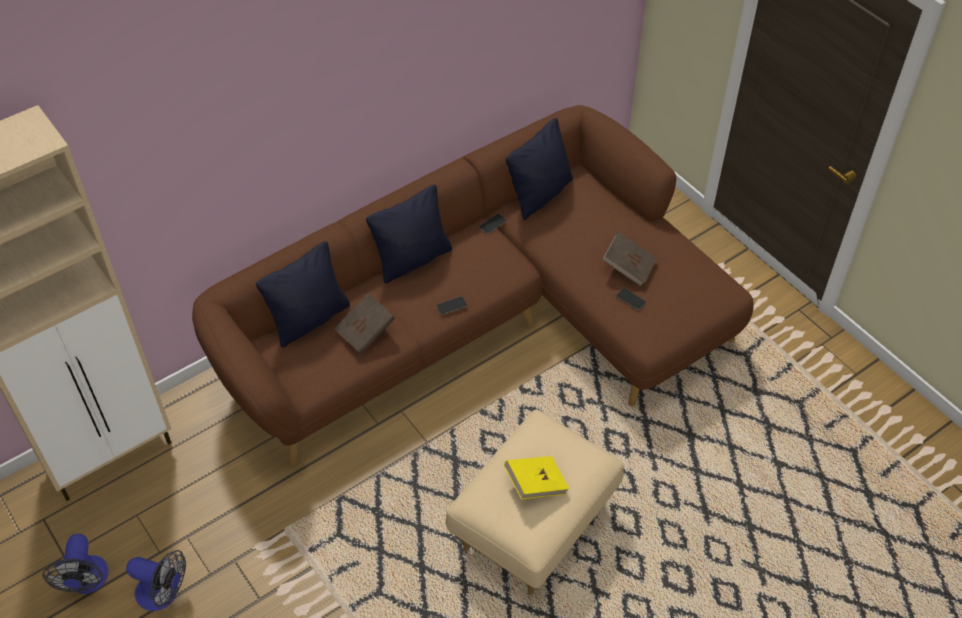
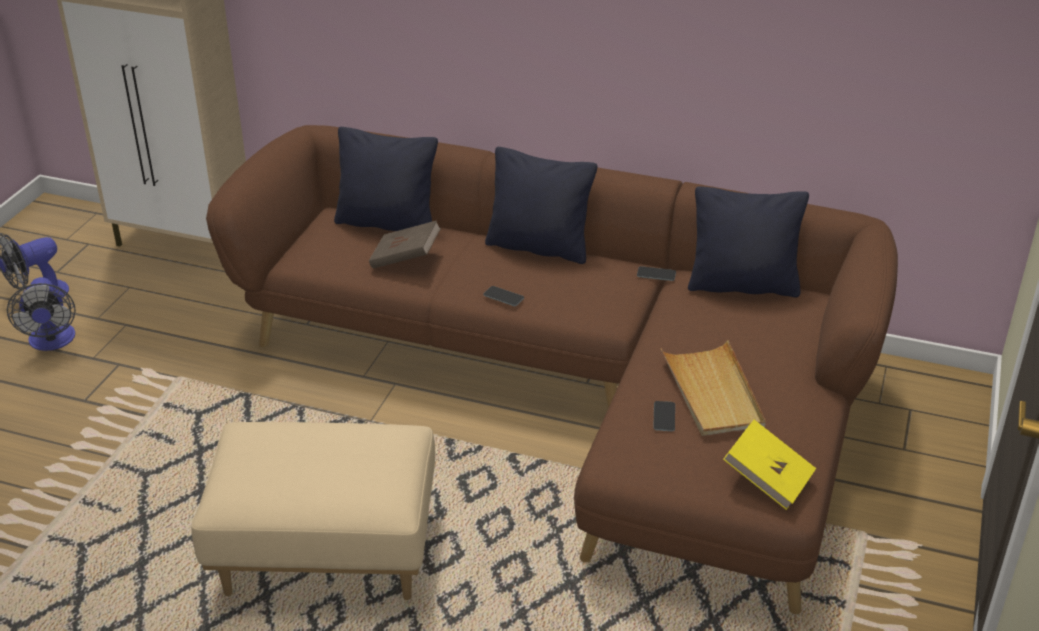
camera: 55 degrees right, 15 degrees down
yellow book [504,456,569,500] -> yellow book moved to [723,420,816,510]
brown book [602,232,657,286] -> beige tray [661,340,766,436]

